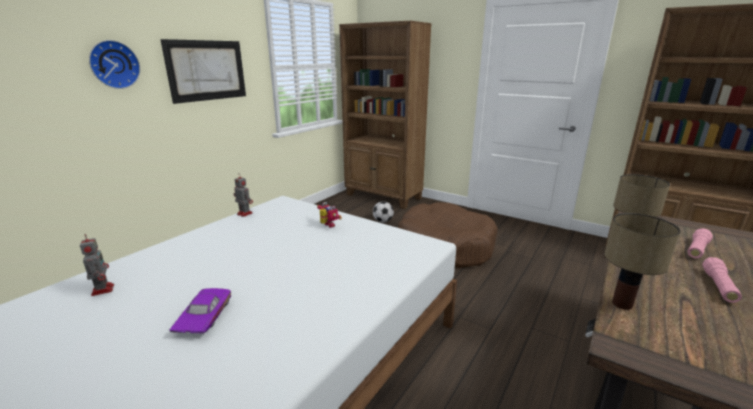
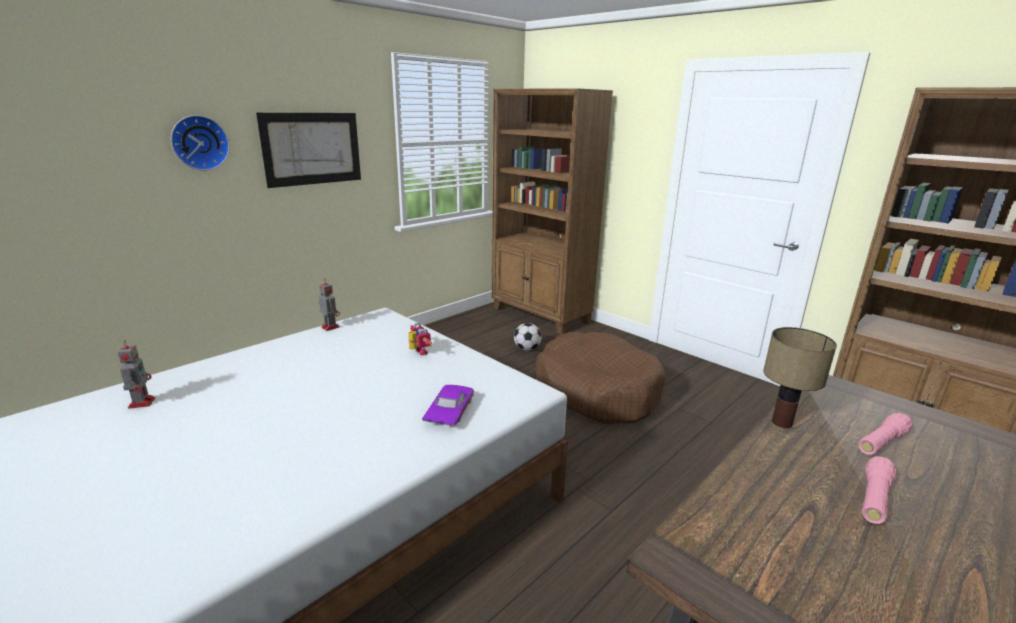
camera: 10 degrees right, 0 degrees up
purple toy car [170,288,231,333] -> purple toy car moved to [422,385,474,426]
table lamp [604,213,681,310] -> none

